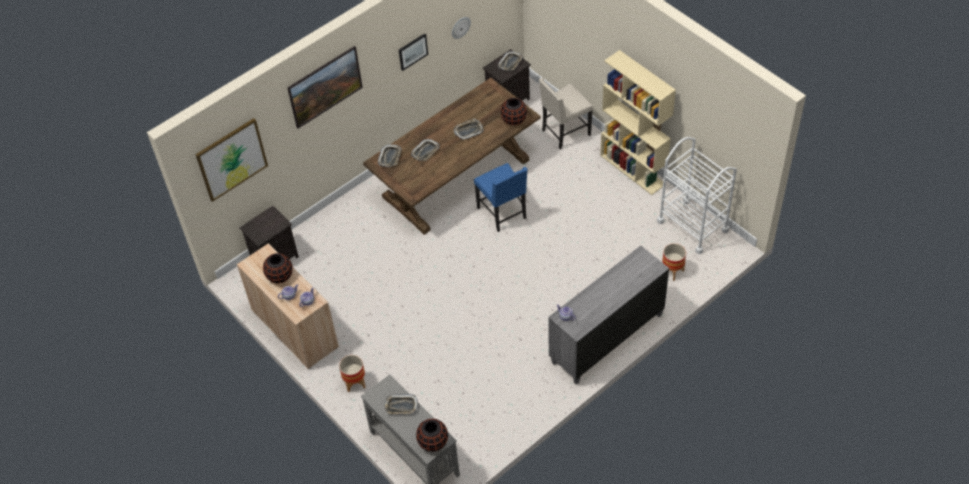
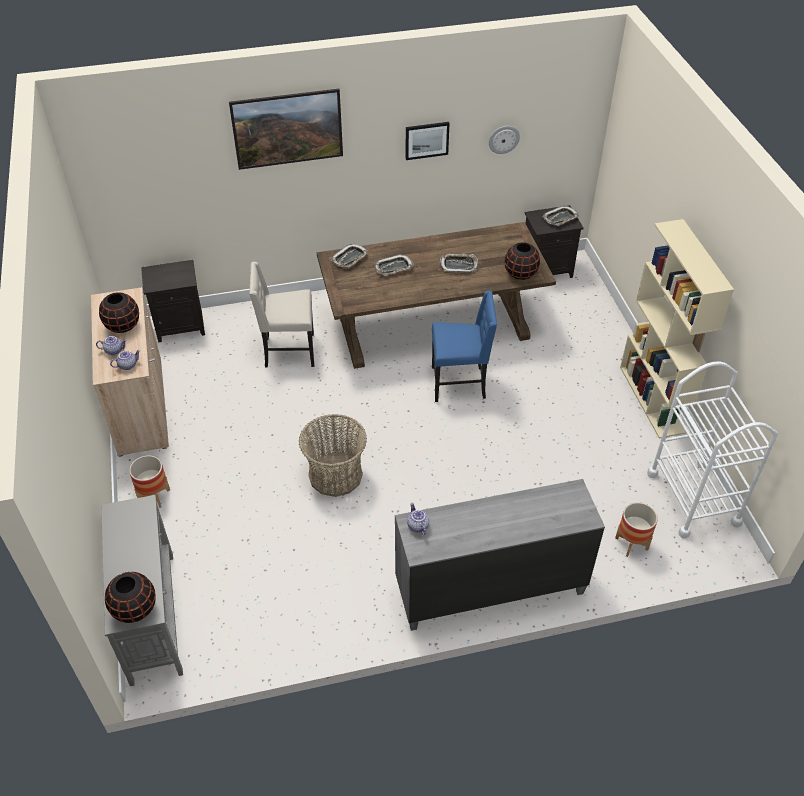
camera: 25 degrees right, 5 degrees down
picture [195,118,268,202] -> none
tray [384,394,419,415] -> none
blue chair [474,163,527,232] -> blue chair turned 90 degrees counterclockwise [432,291,497,402]
beige chair [539,78,593,149] -> beige chair moved to [249,262,314,368]
none -> basket [299,414,367,497]

